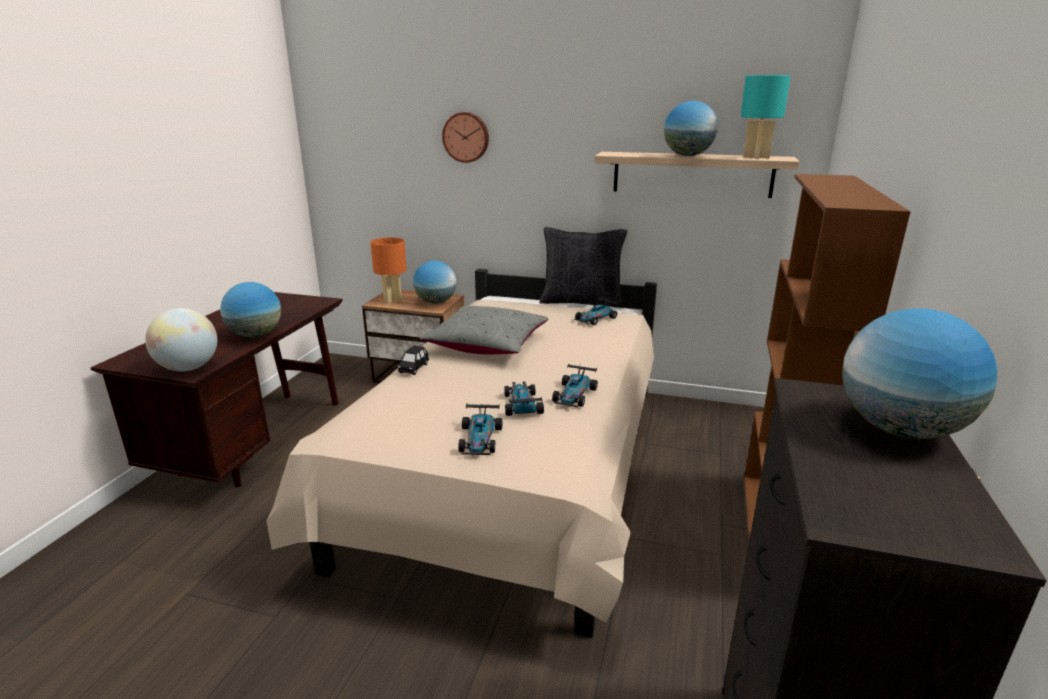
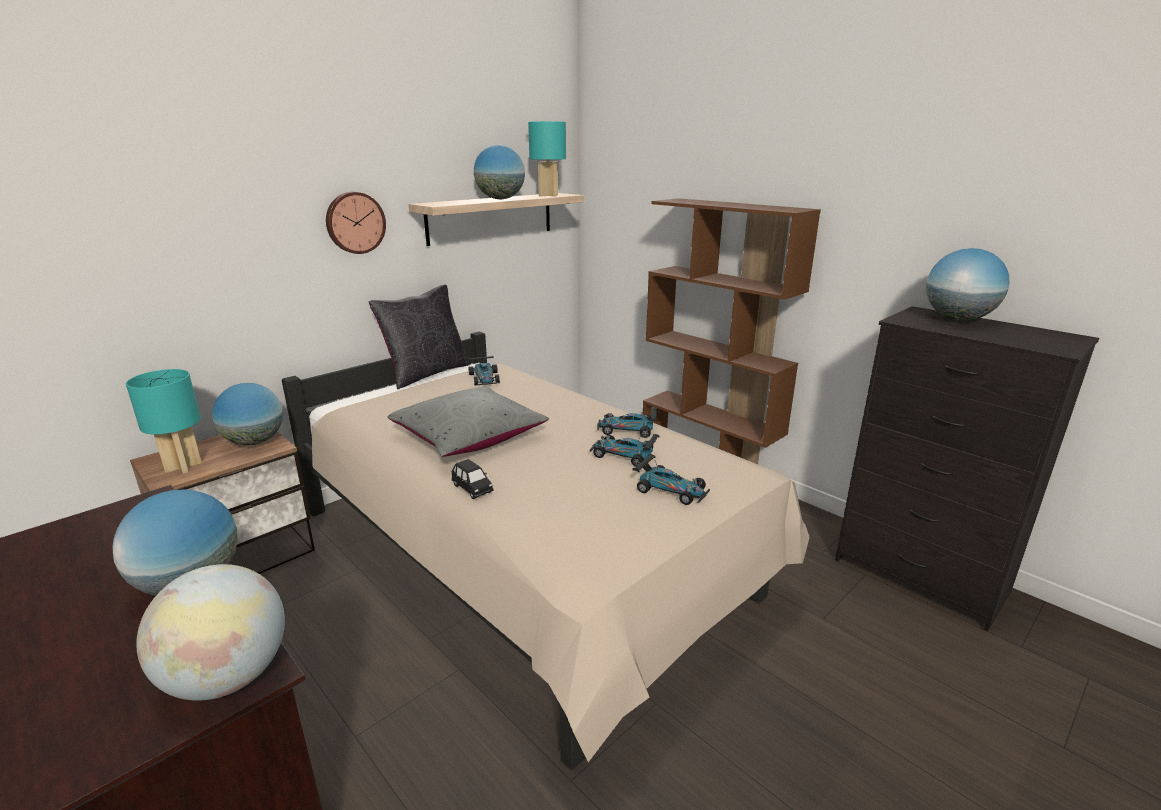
camera: 60 degrees left, 0 degrees up
orange table lamp [370,237,407,303] -> turquoise table lamp [126,369,202,474]
wall clock [442,112,489,163] -> wall clock moved to [326,192,386,254]
toy car [552,364,598,407] -> toy car turned 135 degrees clockwise [597,407,657,438]

